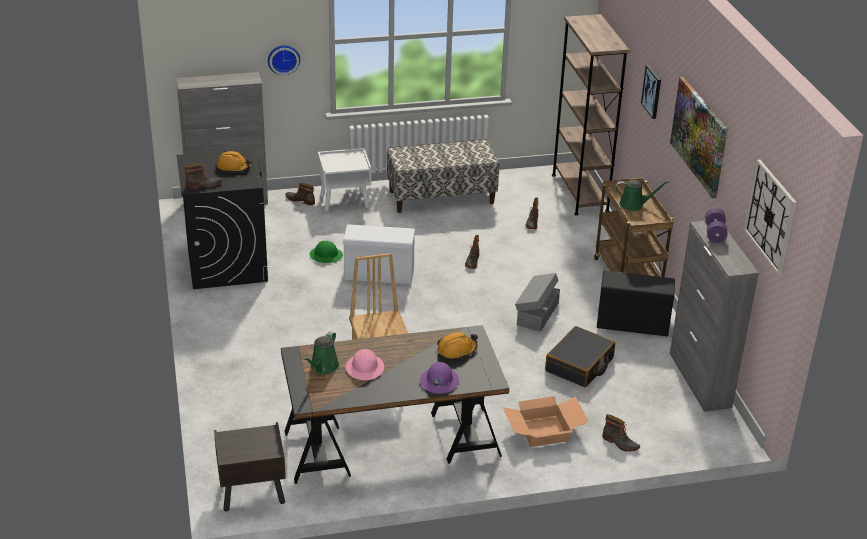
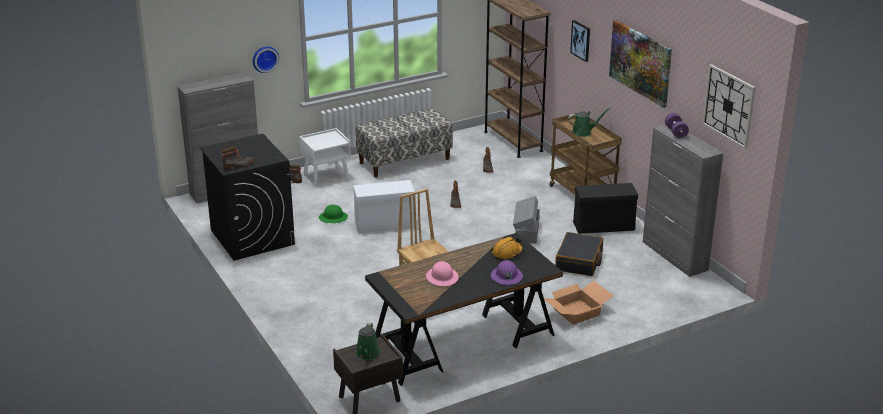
camera: 15 degrees left, 5 degrees down
orange hard hat [216,151,251,172] -> none
green watering can [303,332,339,374] -> green watering can moved to [355,322,381,360]
boot [602,414,640,452] -> none

